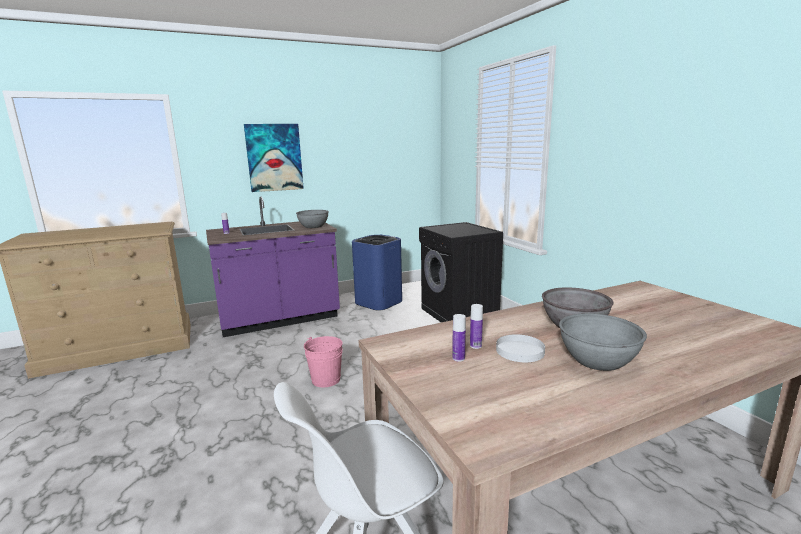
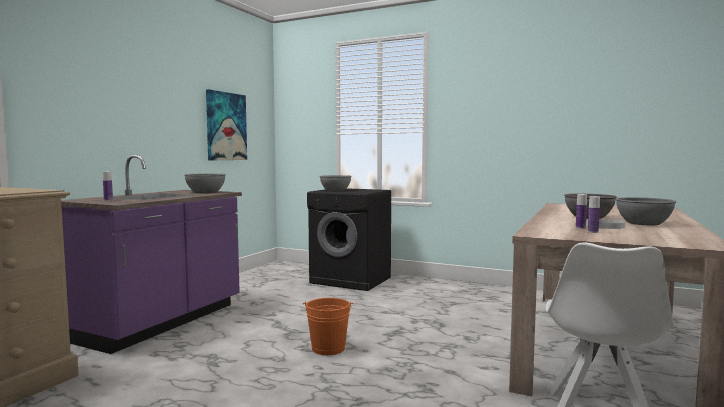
camera: 40 degrees left, 10 degrees down
picture [244,124,304,192] -> picture moved to [206,89,247,160]
pink bucket [304,336,343,387] -> orange bucket [303,298,353,355]
blue trash can [352,235,402,311] -> none
none -> grey bowl [319,175,352,191]

